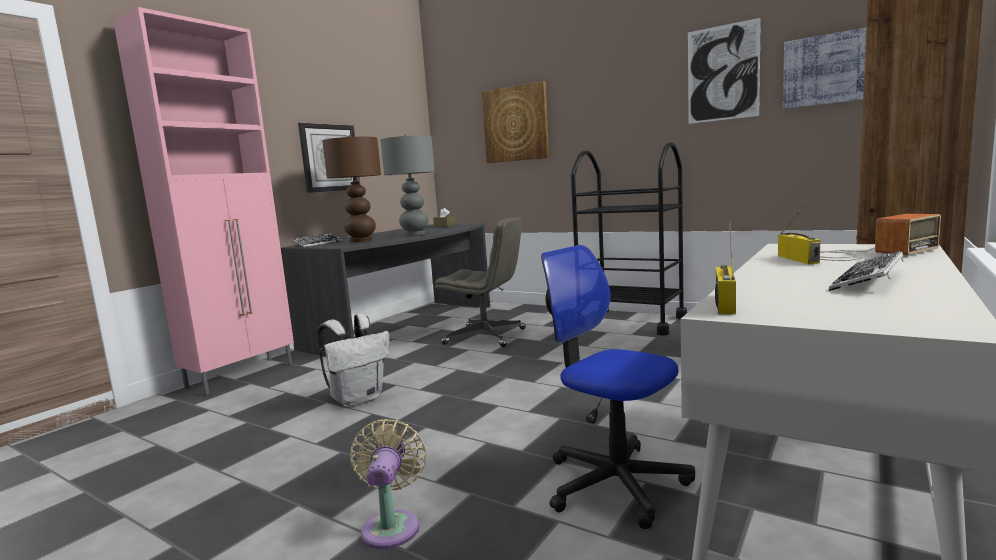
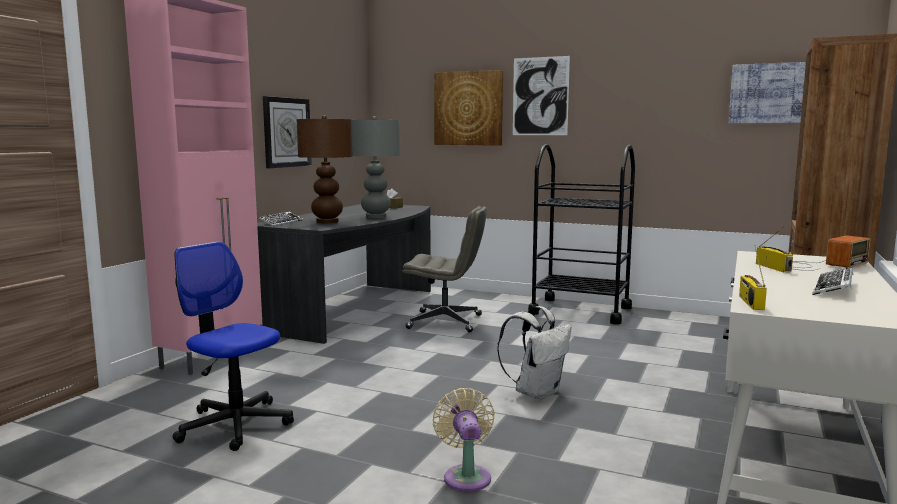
camera: 10 degrees left, 0 degrees up
white backpack [317,314,390,407] -> white backpack moved to [497,306,572,400]
office chair [541,245,695,529] -> office chair moved to [173,242,294,451]
picture [688,18,761,124] -> picture moved to [513,56,570,135]

